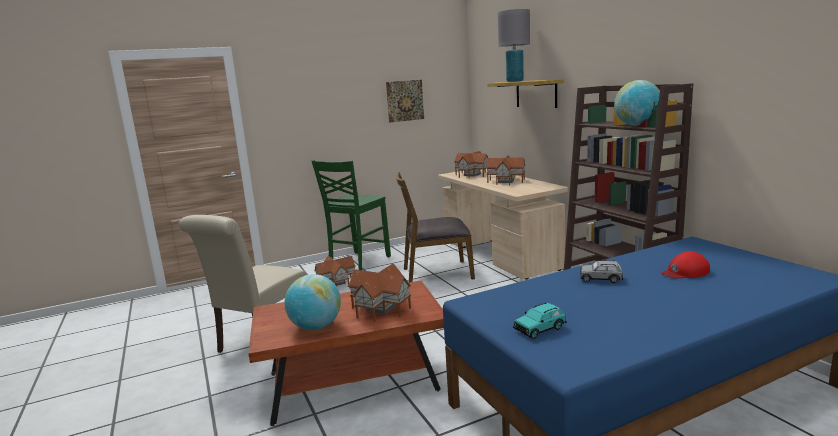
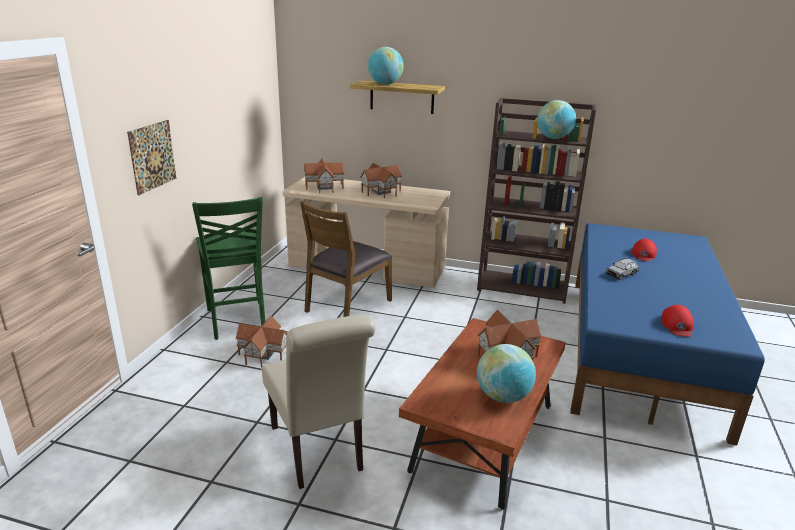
camera: 50 degrees left, 10 degrees up
picture [386,80,424,123] -> picture moved to [127,120,176,195]
grey table lamp [498,9,530,82] -> globe [368,47,404,85]
turquoise toy car [513,303,567,339] -> red cap [661,305,694,337]

